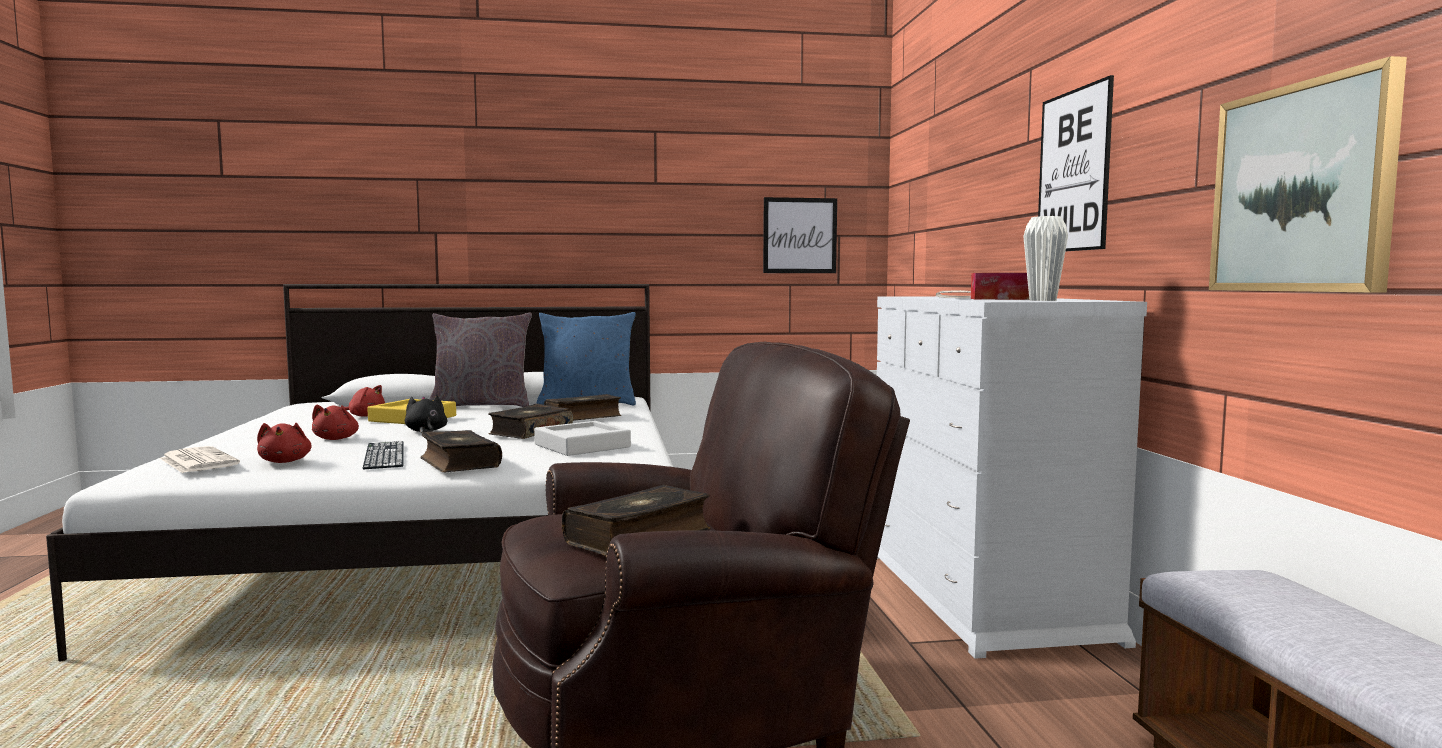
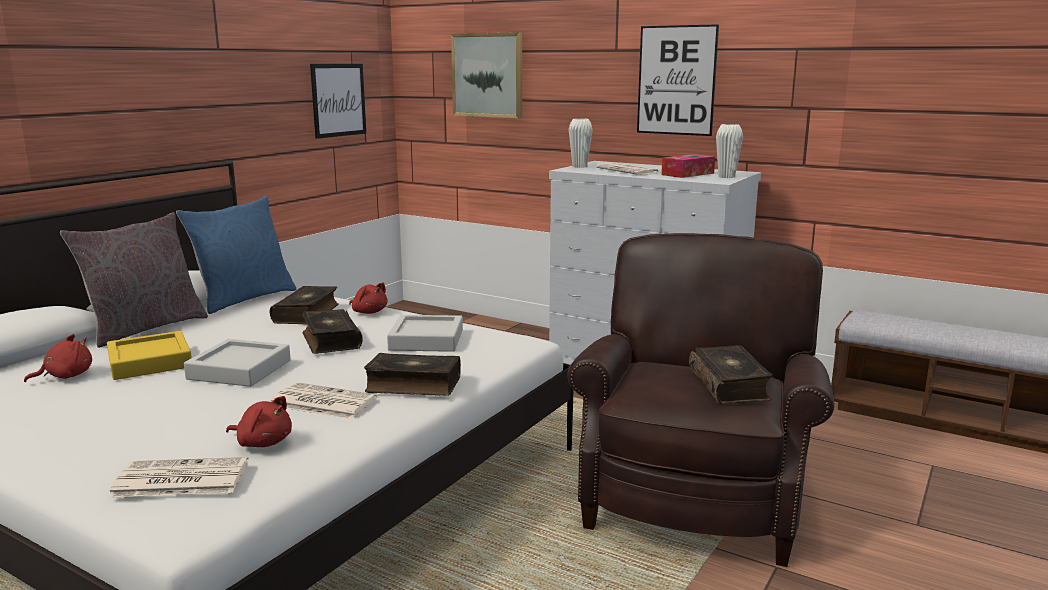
camera: 50 degrees left, 10 degrees up
red plush toy [312,405,359,440] -> red plush toy moved to [349,283,388,314]
keyboard [363,441,404,469] -> newspaper [271,382,377,419]
black plush toy [405,395,447,433] -> grey tray [184,339,291,387]
picture [1209,56,1407,293] -> picture moved to [451,32,522,118]
none -> white vase [569,118,592,168]

